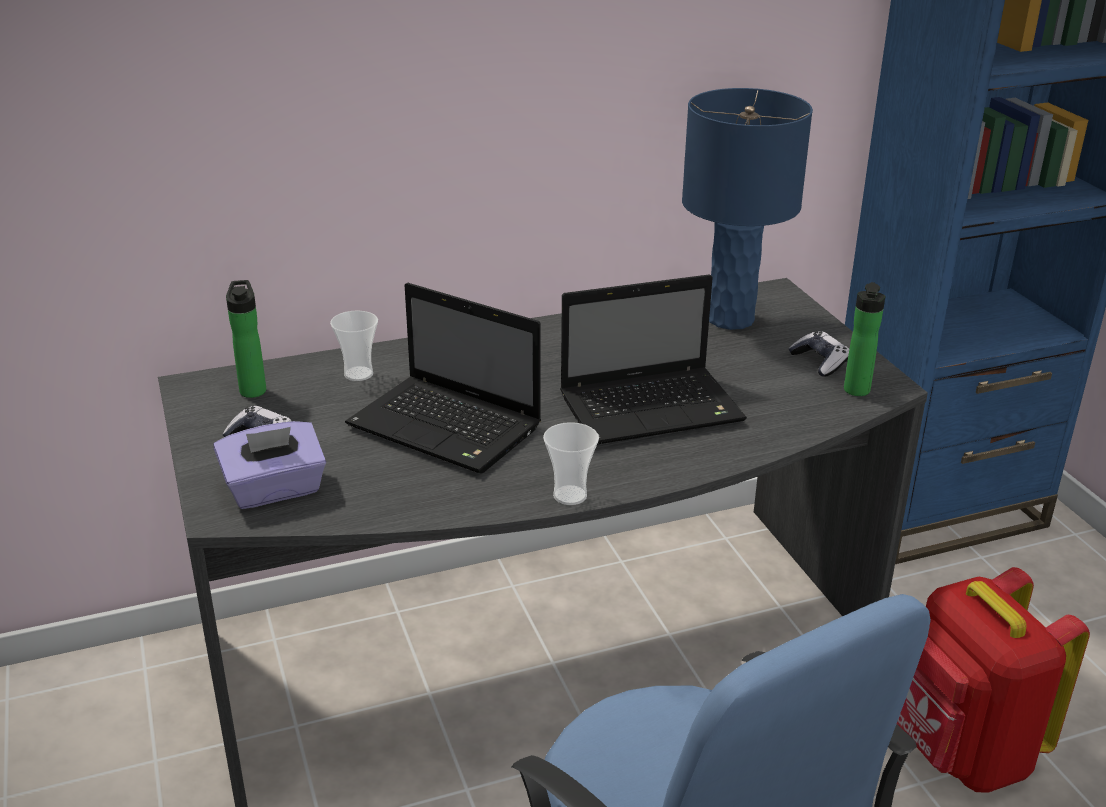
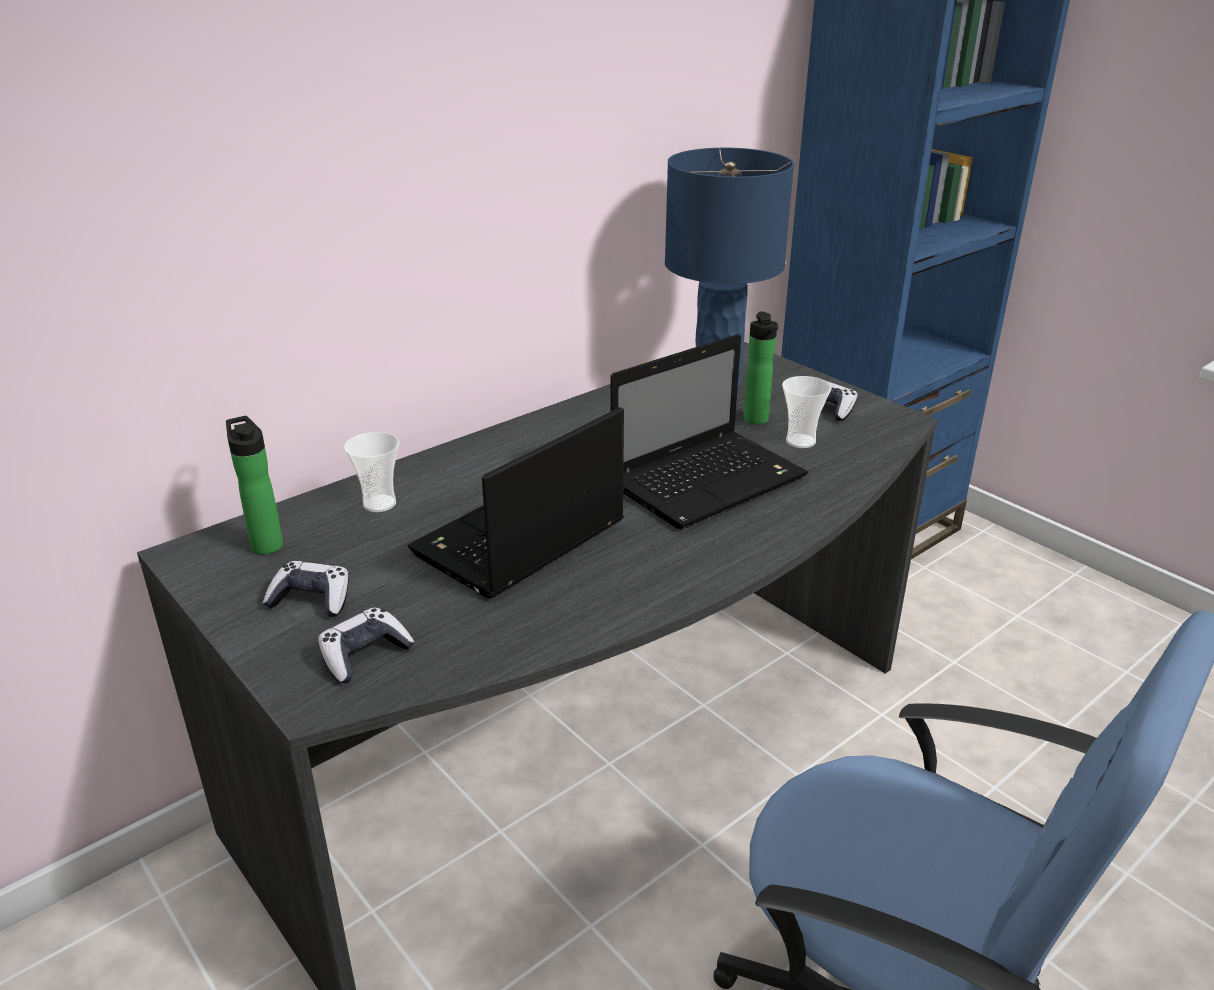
camera: 20 degrees left, 0 degrees up
purple tissue box [214,421,326,509] -> game controller [318,607,414,683]
laptop [345,283,541,474] -> laptop turned 120 degrees clockwise [408,407,624,598]
cup [543,422,599,505] -> cup moved to [782,376,832,448]
bottle [844,282,885,396] -> bottle moved to [743,311,778,425]
red backpack [897,567,1090,793] -> none

